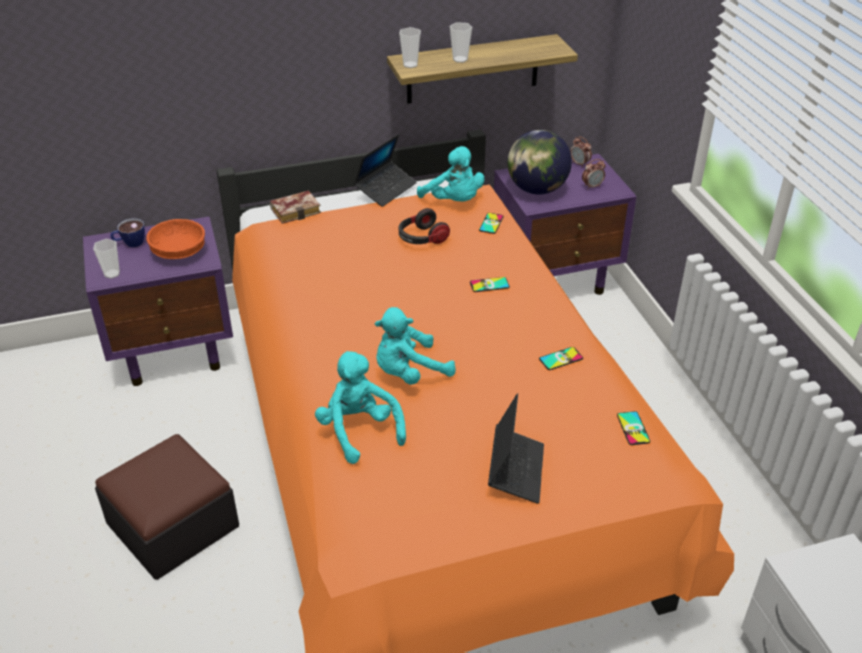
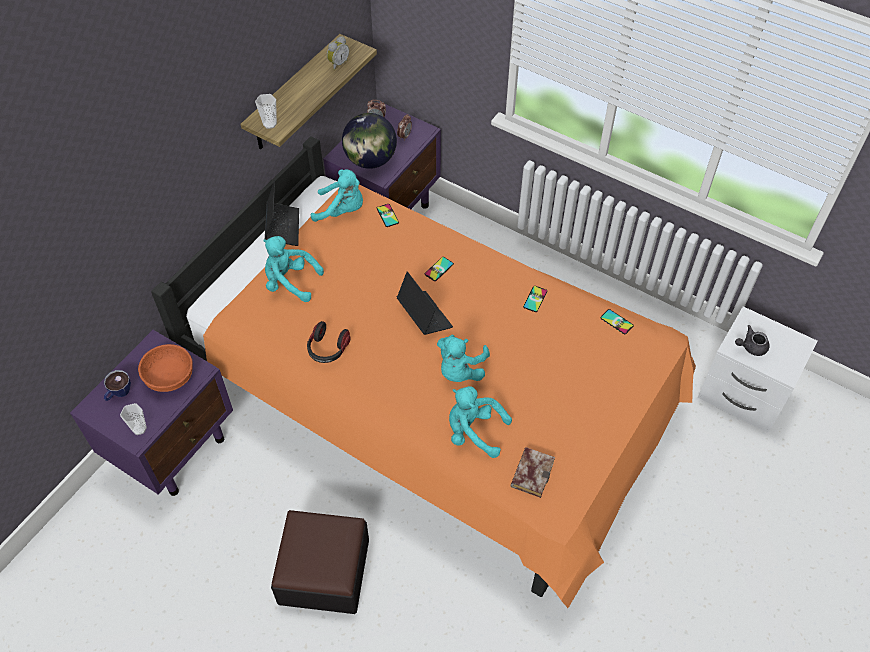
camera: 40 degrees left, 15 degrees up
book [270,190,321,224] -> book moved to [511,447,555,498]
headphones [399,208,450,244] -> headphones moved to [307,321,351,363]
cup [450,22,472,63] -> none
laptop [488,393,544,504] -> laptop moved to [397,272,453,335]
none -> turquoise plush toy [263,236,324,302]
none -> alarm clock [327,36,349,70]
none -> grey teapot [735,325,769,356]

